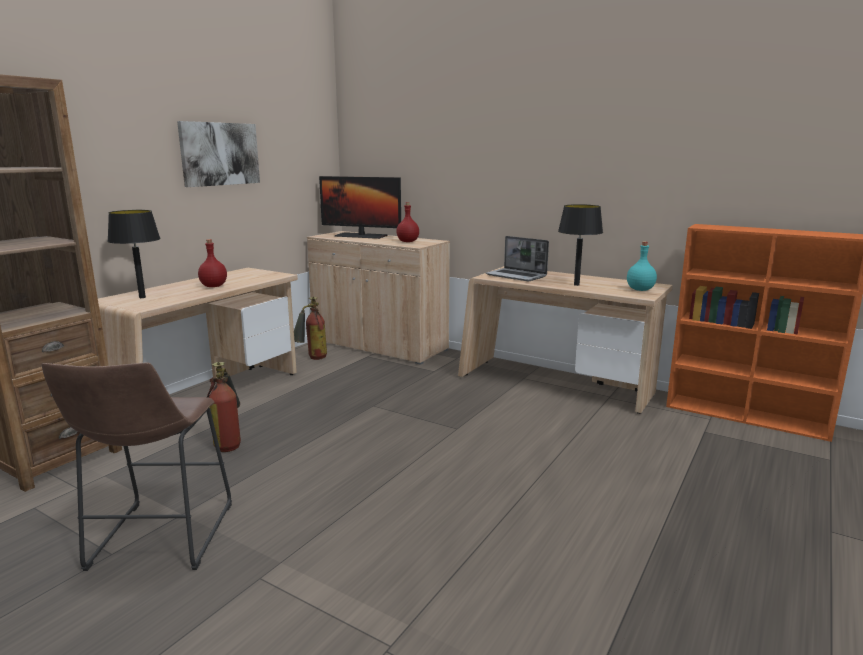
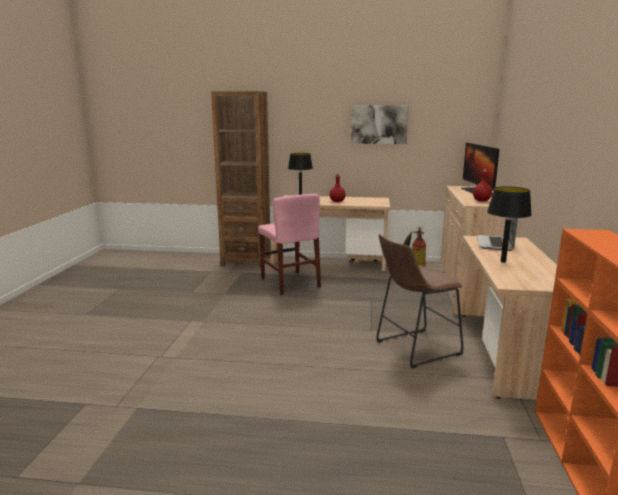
camera: 65 degrees right, 0 degrees up
brown stool [41,362,232,571] -> brown stool moved to [376,234,463,368]
fire extinguisher [207,362,241,452] -> pink chair [258,194,321,295]
turquoise bottle [627,241,657,291] -> none

